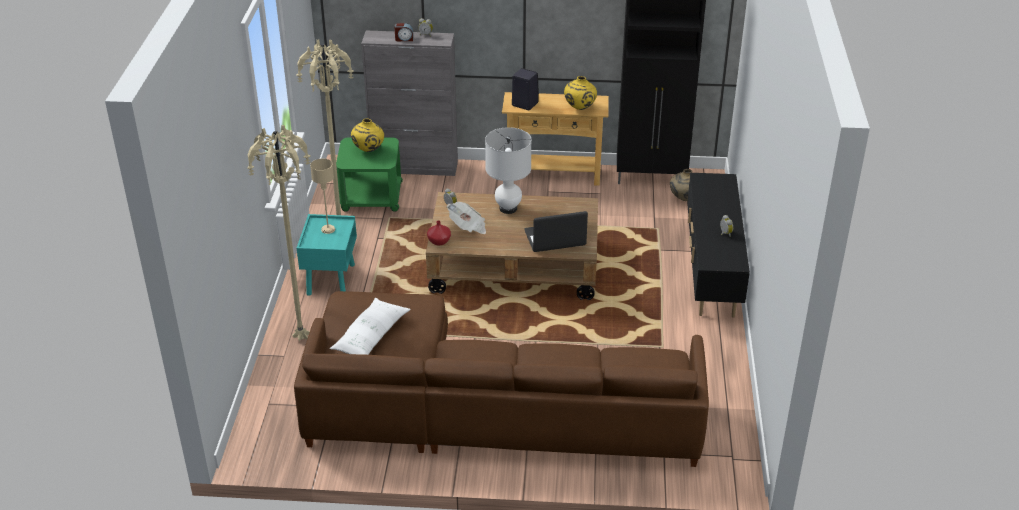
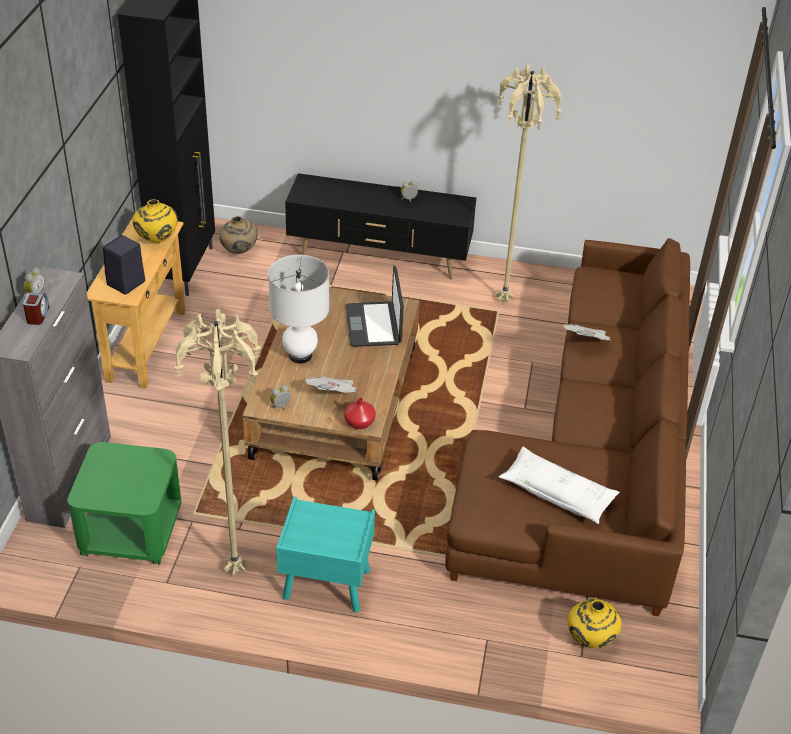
camera: 85 degrees left, 5 degrees up
beige floor lamp [247,125,310,341] -> beige floor lamp moved to [496,64,562,303]
beige table lamp [310,159,335,234] -> none
yellow vase [351,118,384,152] -> yellow vase moved to [567,599,622,648]
none -> newspaper [563,324,611,340]

